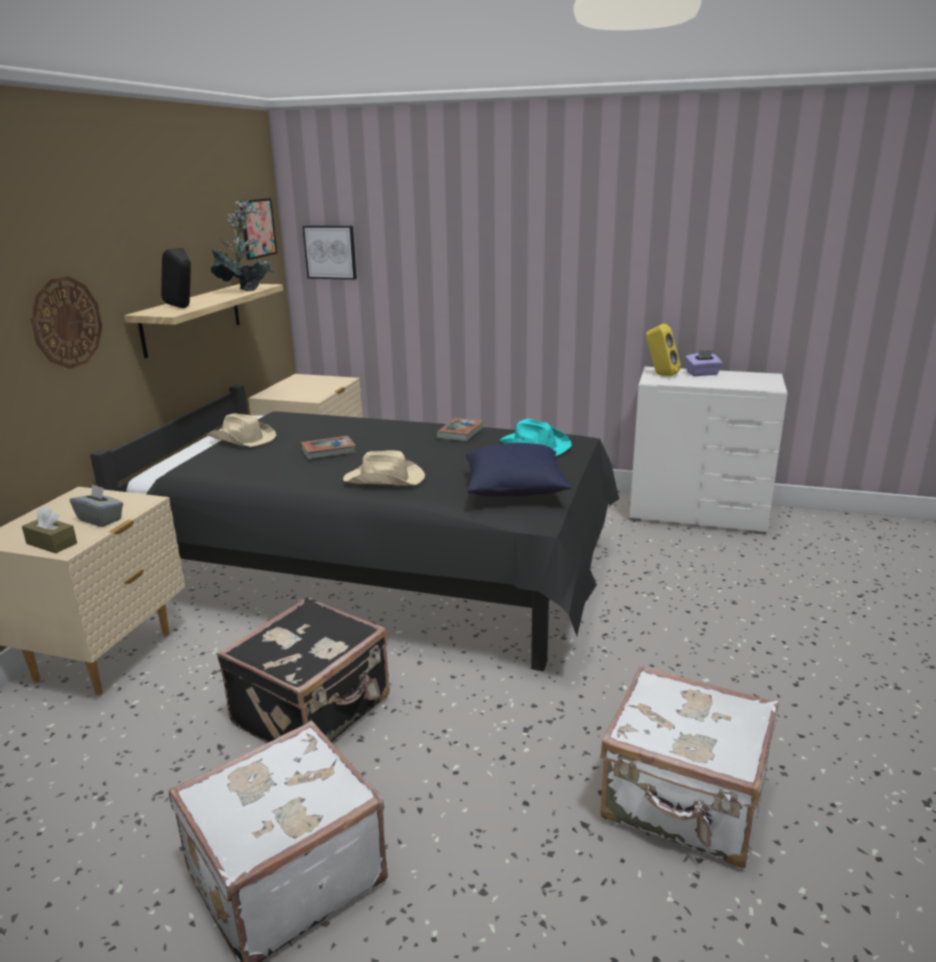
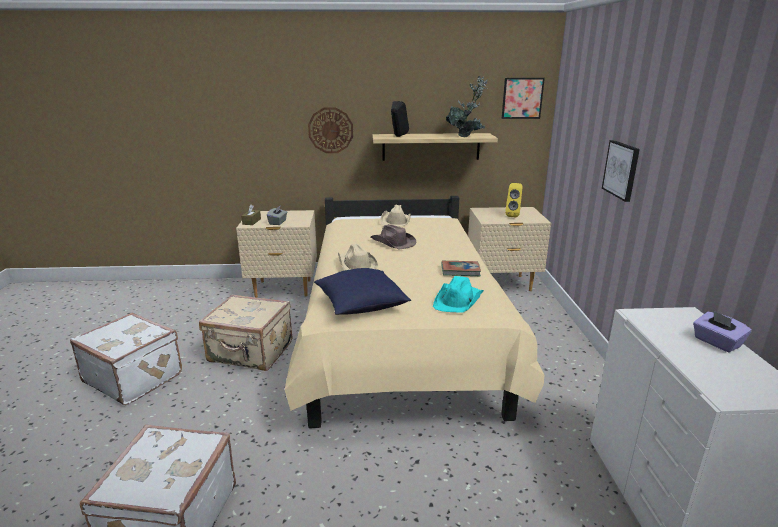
camera: 70 degrees right, 0 degrees up
black bed [90,384,619,671] -> beige bed [285,196,544,428]
black suitcase [217,597,390,743] -> beige suitcase [199,294,292,371]
book [300,436,357,460] -> brown hat [371,224,417,249]
picture [303,226,357,280] -> picture moved to [602,140,640,202]
yellow speaker [646,324,681,376] -> yellow speaker moved to [505,183,522,217]

